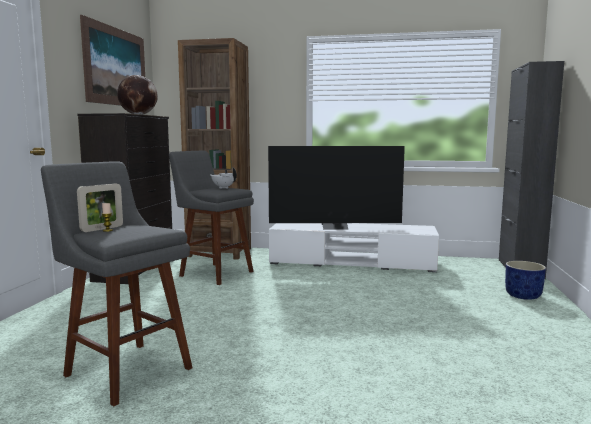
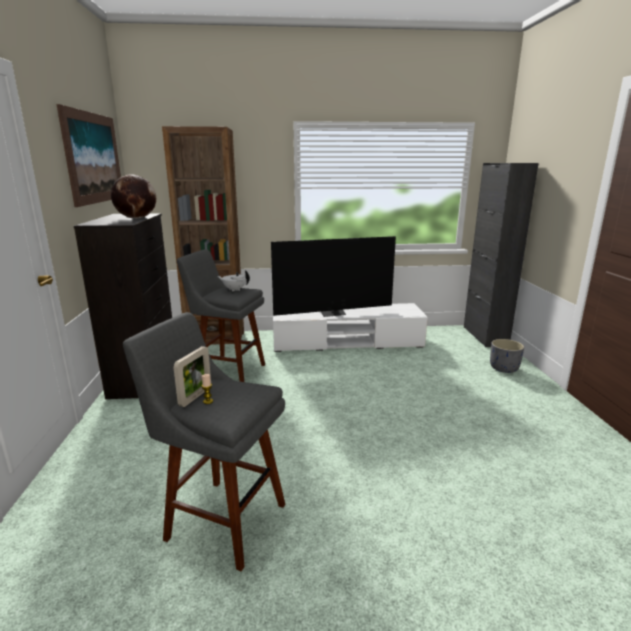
camera: 15 degrees left, 10 degrees up
blue planter [505,261,546,300] -> grey planter [490,339,524,373]

